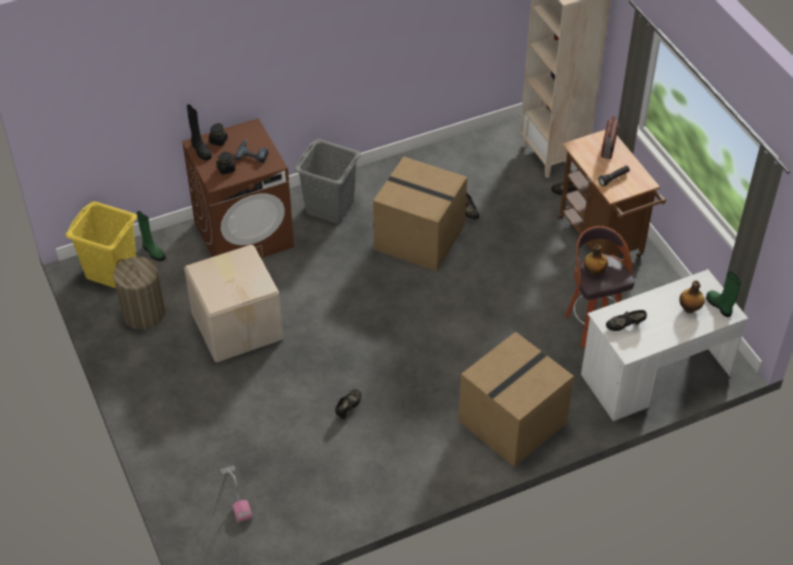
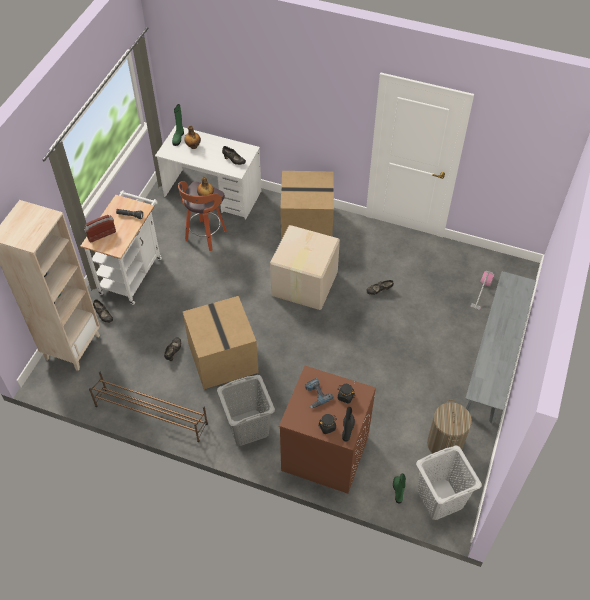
camera: 135 degrees left, 5 degrees up
yellow laundry basket [66,201,137,288] -> grey laundry basket [416,446,482,520]
cardboard box [184,245,283,362] -> cardboard box moved to [270,225,340,310]
brown cart [557,130,666,258] -> white cart [80,190,162,305]
none -> brown shoe rack [89,372,208,442]
none -> grey bench [465,271,536,424]

